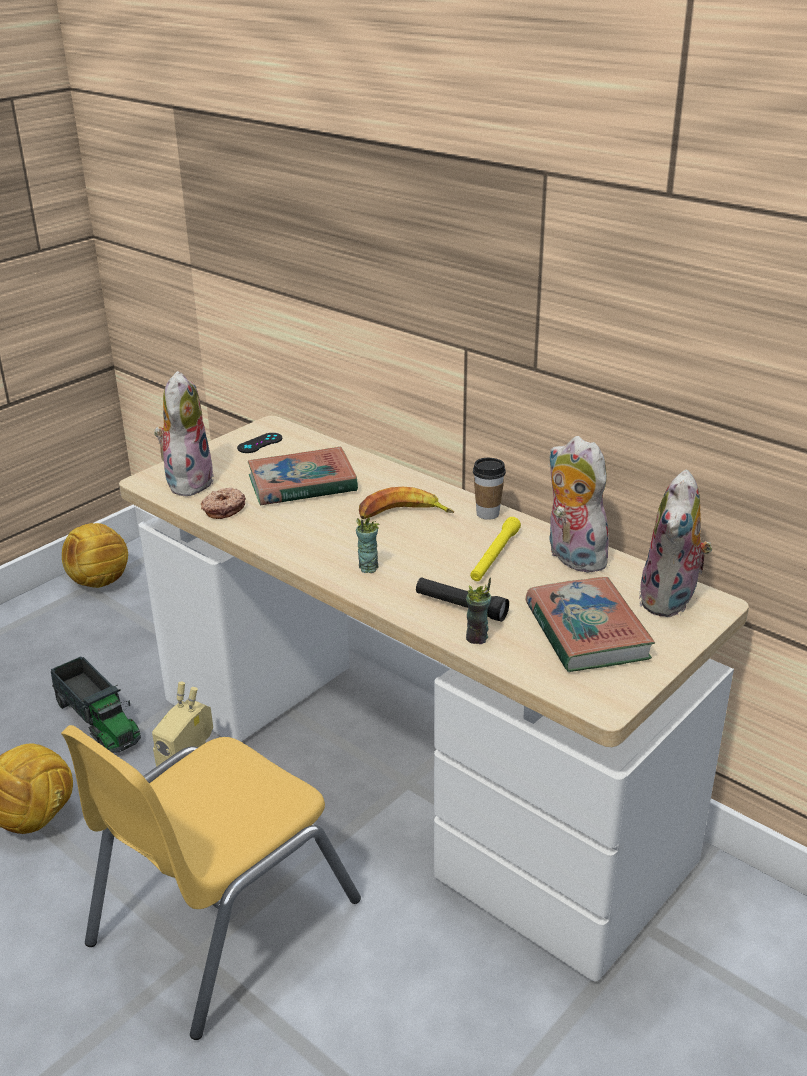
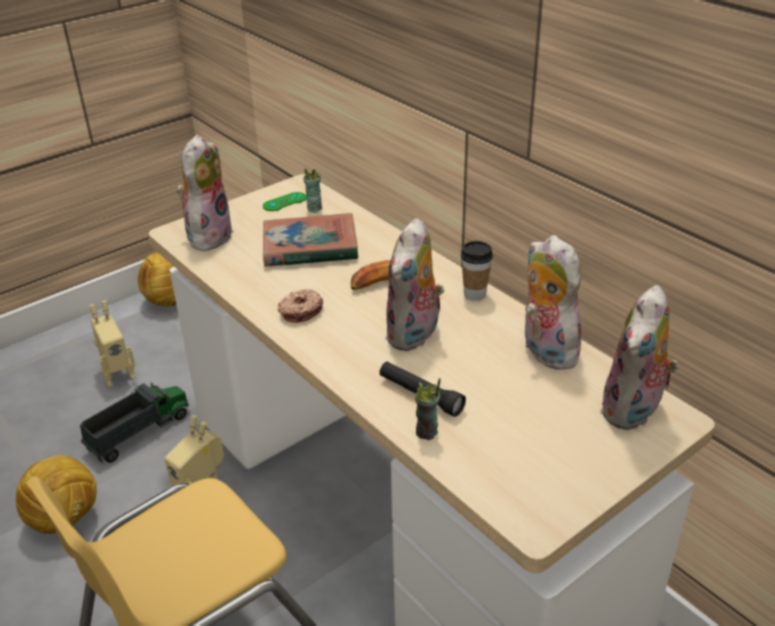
camera: 10 degrees right, 5 degrees up
toy truck [51,656,141,753] -> toy truck turned 105 degrees counterclockwise [80,383,189,464]
donut [201,488,246,519] -> donut moved to [278,289,323,323]
black game controller [237,433,282,453] -> green game controller [263,192,306,211]
cup [356,518,379,573] -> cup moved to [303,169,322,213]
yellow flashlight [470,517,521,581] -> none
book [526,577,655,672] -> none
none -> toy robot [89,301,135,387]
none -> plush toy [385,218,444,351]

